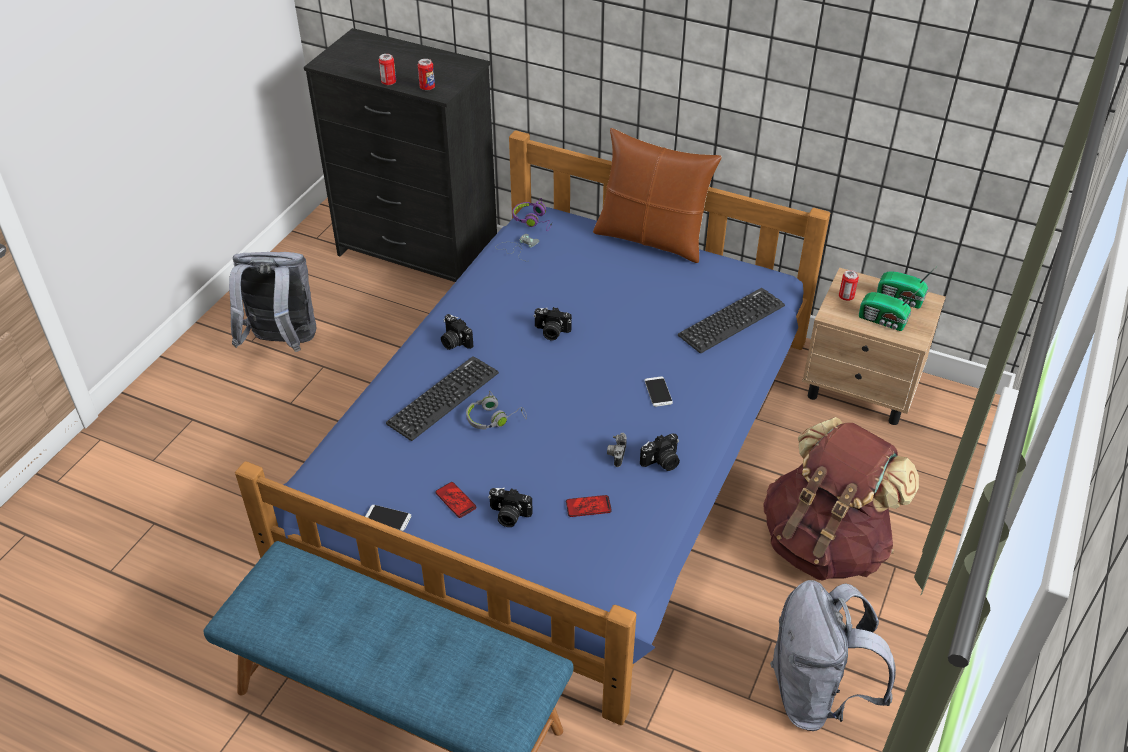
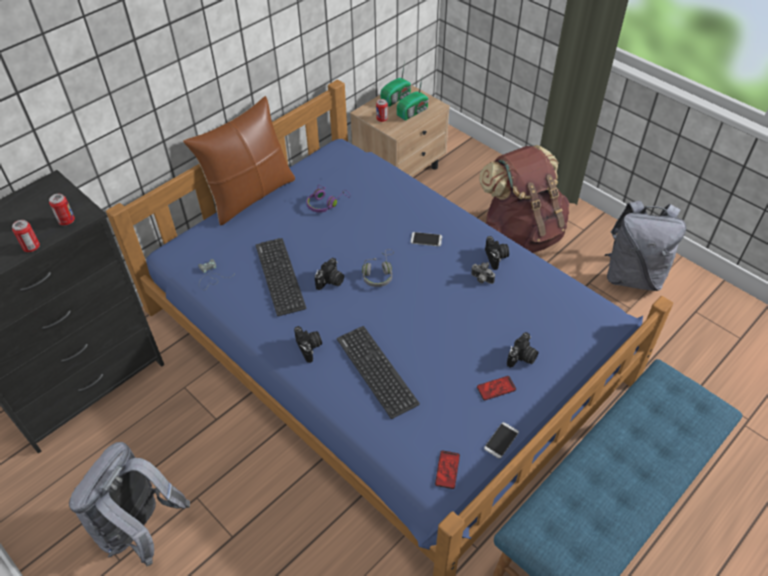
camera: 70 degrees left, 5 degrees up
camera [441,314,474,350] -> camera turned 90 degrees counterclockwise [294,326,322,363]
grey headphones [466,390,527,430] -> grey headphones moved to [362,249,394,287]
purple headphones [512,198,552,231] -> purple headphones moved to [306,185,351,213]
phone [566,495,612,517] -> phone moved to [435,450,460,489]
keyboard [678,288,785,353] -> keyboard moved to [255,238,307,316]

